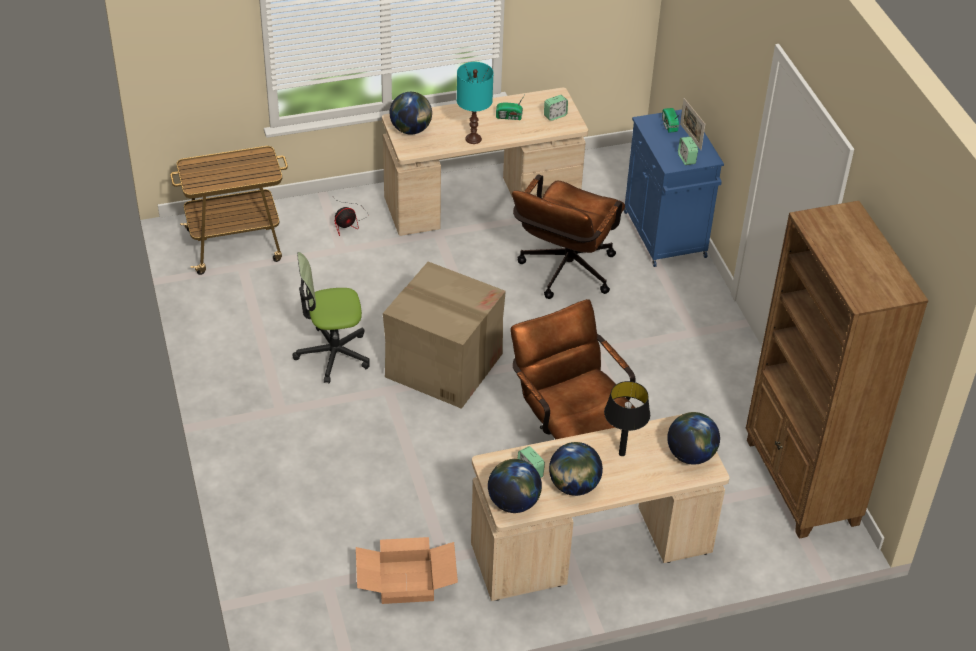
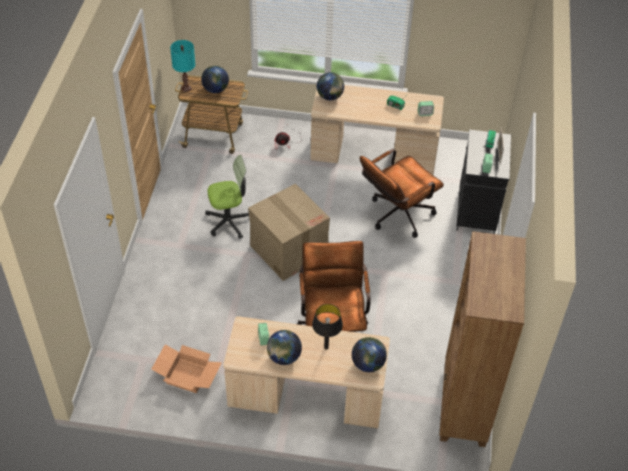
camera: 25 degrees right, 5 degrees up
office chair [292,252,370,383] -> office chair turned 150 degrees clockwise [205,155,249,239]
turquoise table lamp [457,62,494,144] -> turquoise table lamp moved to [170,40,195,92]
globe [488,459,542,513] -> globe moved to [201,66,229,93]
blue cabinet [624,110,724,267] -> black cabinet [456,130,511,234]

